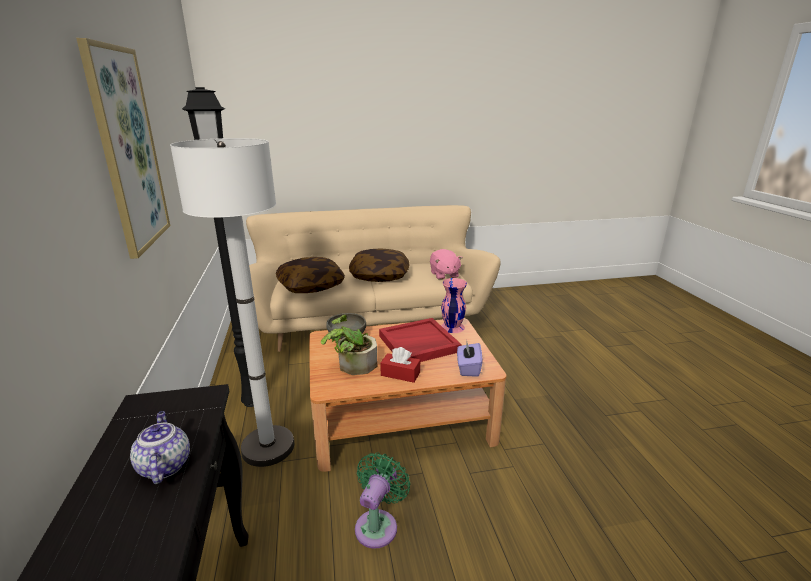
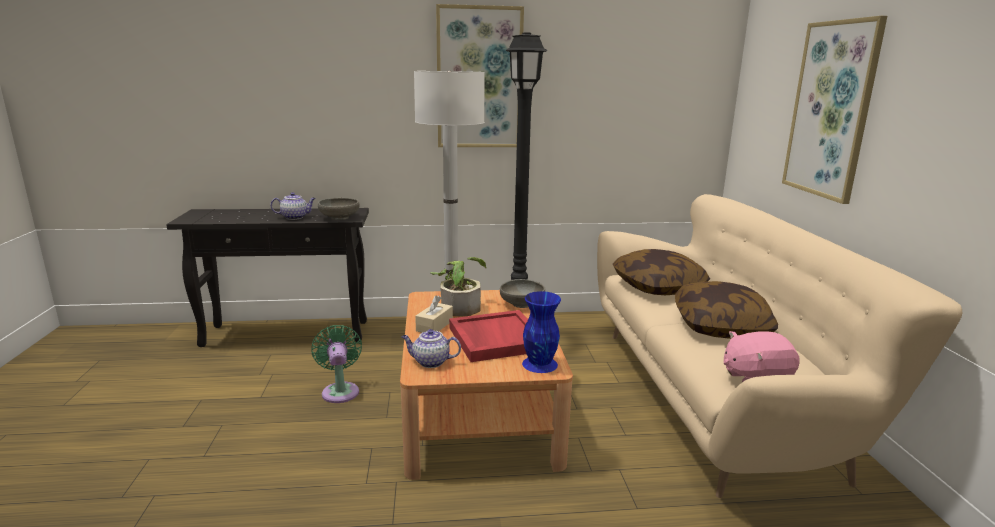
camera: 95 degrees right, 5 degrees down
green fan [355,452,410,549] -> green fan turned 135 degrees counterclockwise [311,325,362,403]
red tissue box [380,347,420,383] -> beige tissue box [415,295,453,333]
pink vase [441,278,467,333] -> blue vase [522,291,561,373]
purple tissue box [457,340,483,377] -> teapot [402,329,461,368]
none -> grey bowl [318,198,359,220]
none -> picture [782,16,887,204]

